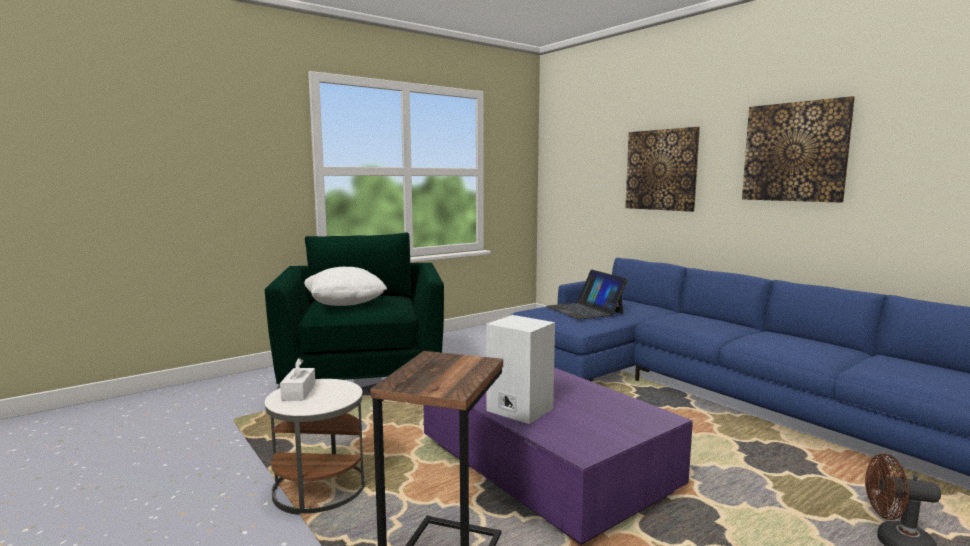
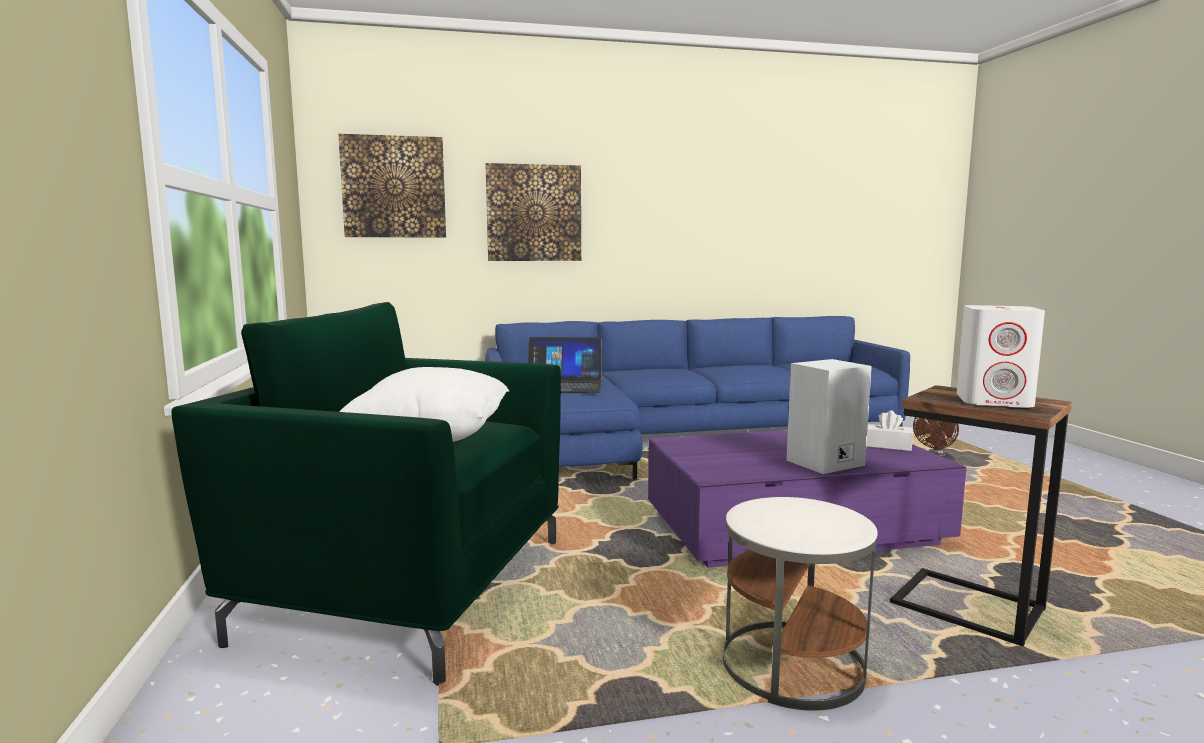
camera: 65 degrees left, 0 degrees up
white tissue box [280,358,316,401] -> white tissue box moved to [866,410,913,451]
picture [742,96,855,203] -> picture moved to [338,134,446,238]
none -> white speaker [957,305,1045,408]

